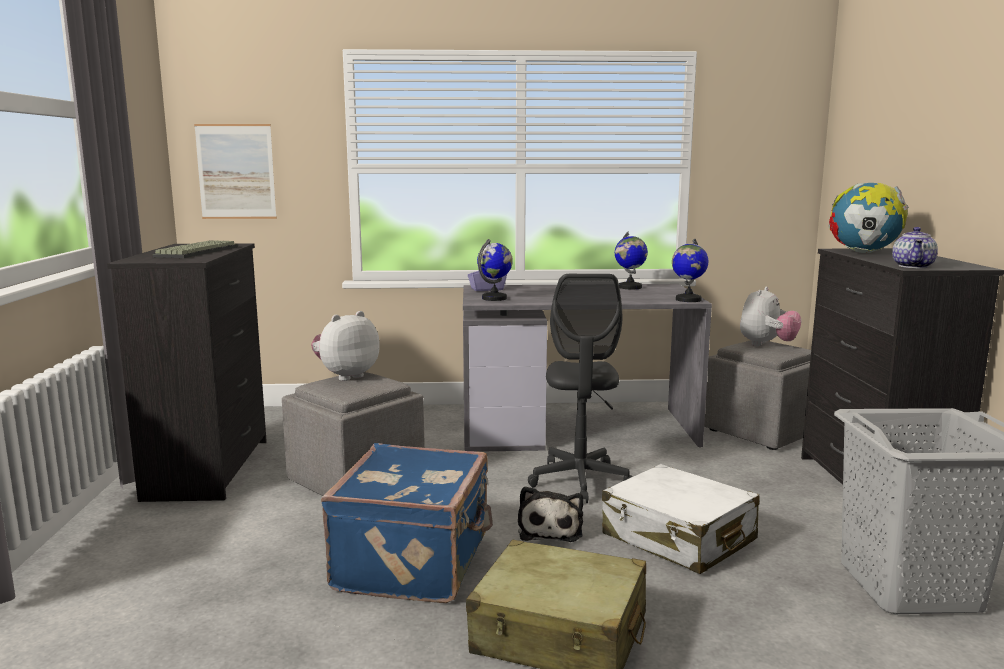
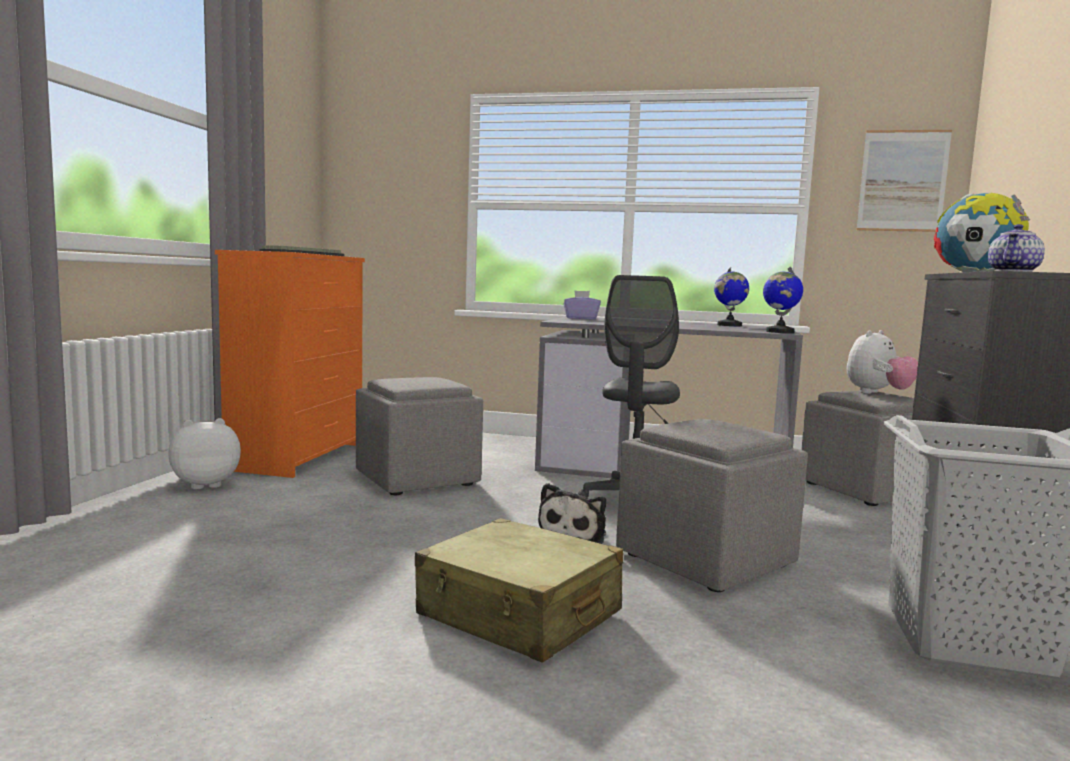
camera: 15 degrees right, 5 degrees down
black dresser [107,243,267,502] -> orange dresser [215,250,365,478]
picture [194,124,277,219] -> picture moved to [856,130,952,232]
plush toy [311,311,380,381] -> plush toy moved to [168,418,241,489]
blue suitcase [321,443,493,603] -> none
globe [477,239,513,301] -> none
white suitcase [602,464,760,574] -> grey ottoman [616,419,808,592]

